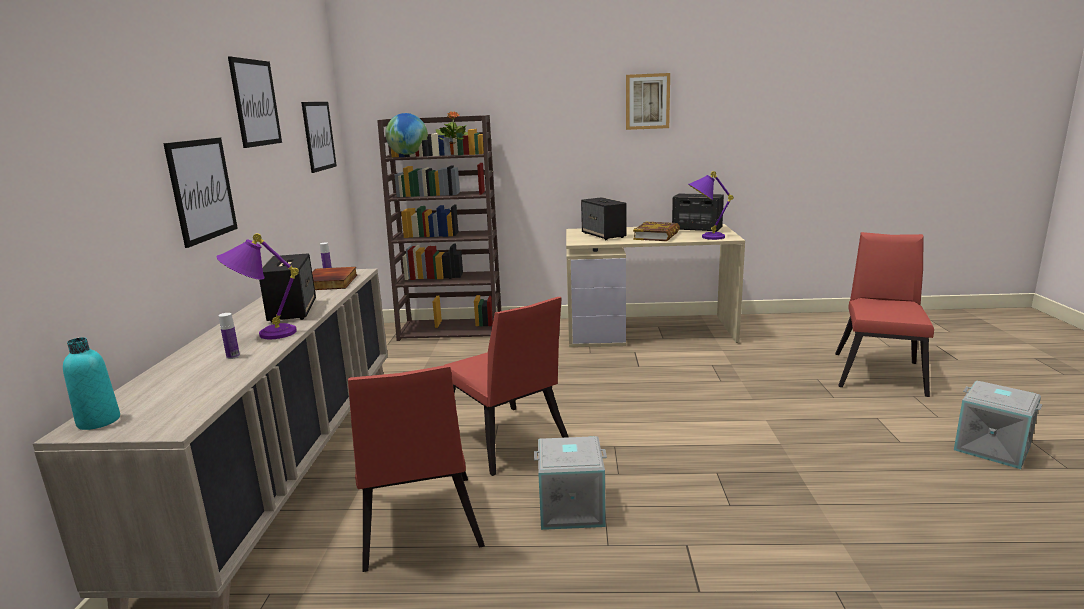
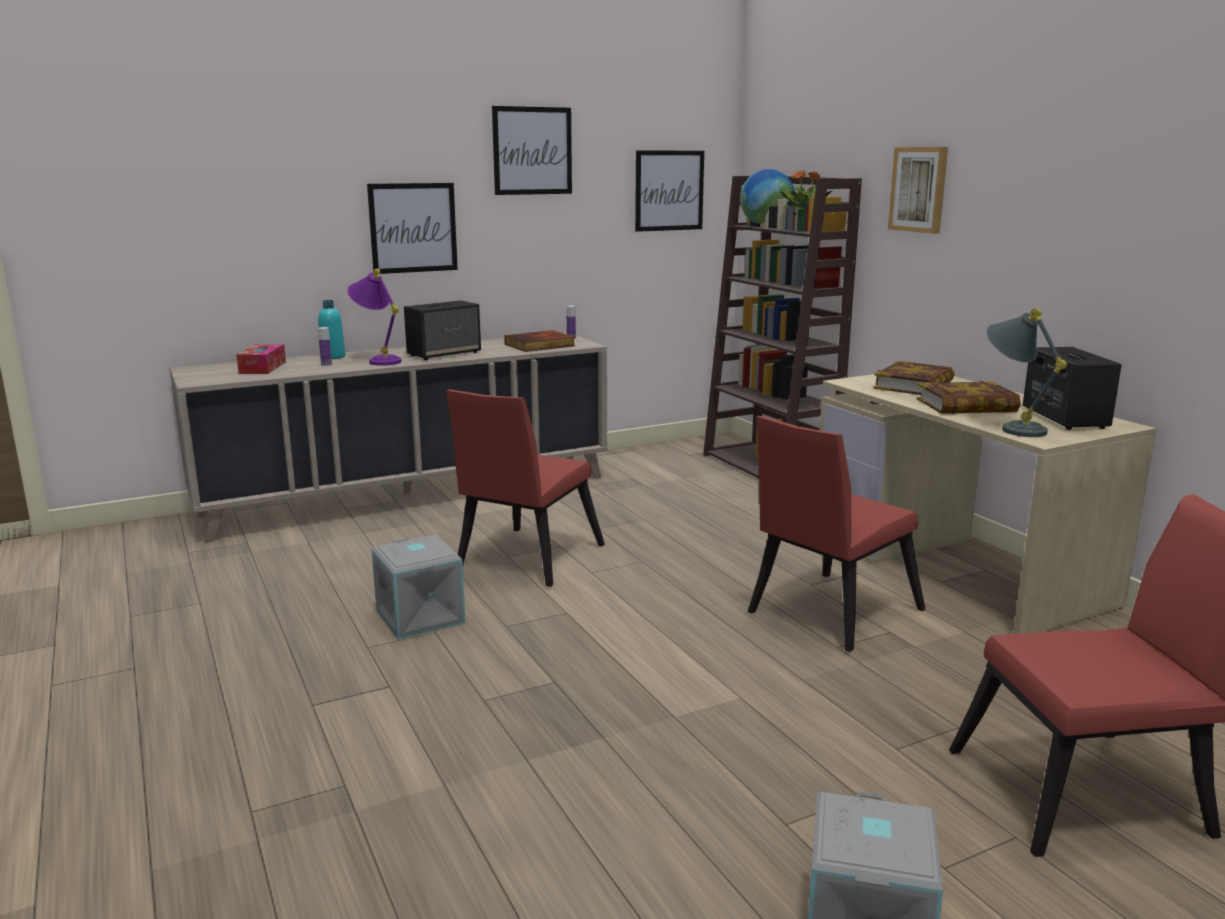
camera: 60 degrees right, 0 degrees up
turquoise bottle [63,337,120,430] -> turquoise bottle moved to [318,300,345,359]
red chair [348,365,485,572] -> red chair moved to [748,416,926,652]
speaker [581,197,627,240] -> book [873,361,955,395]
picture [626,73,670,130] -> picture moved to [888,147,948,234]
purple table lamp [688,171,734,240] -> grey table lamp [987,308,1067,437]
none -> tissue box [236,344,286,374]

